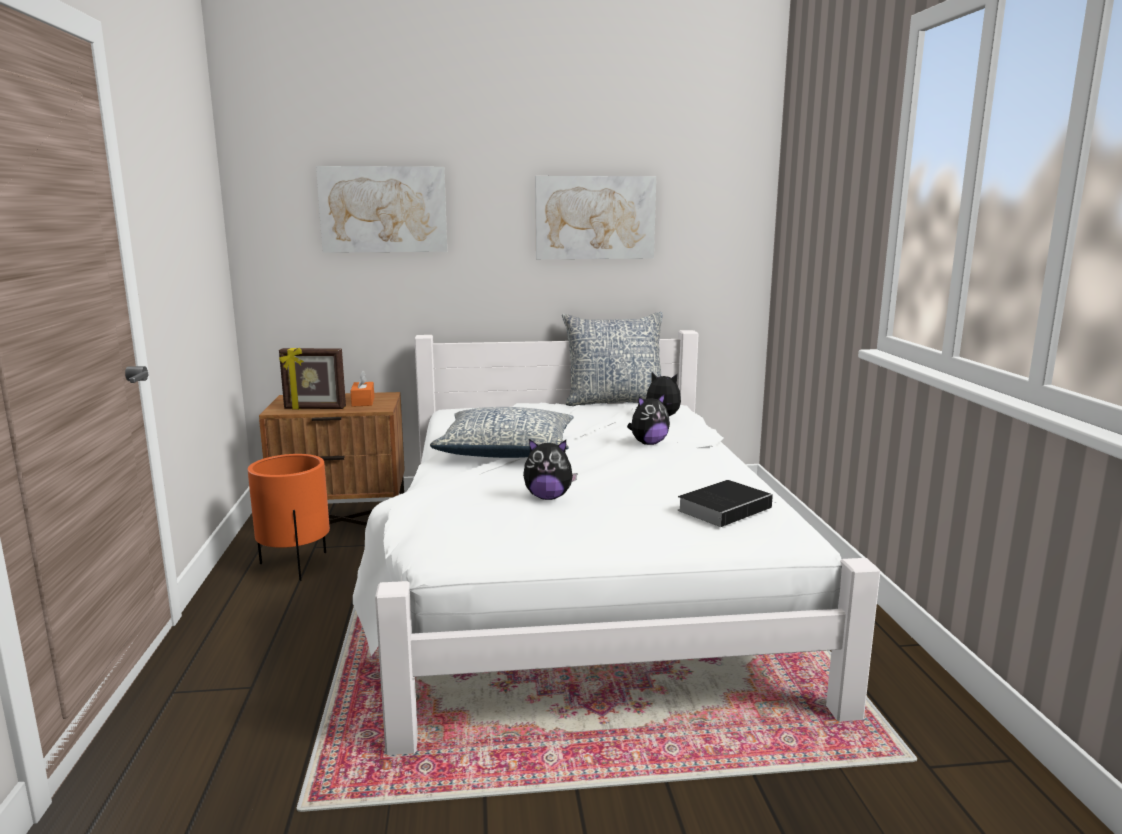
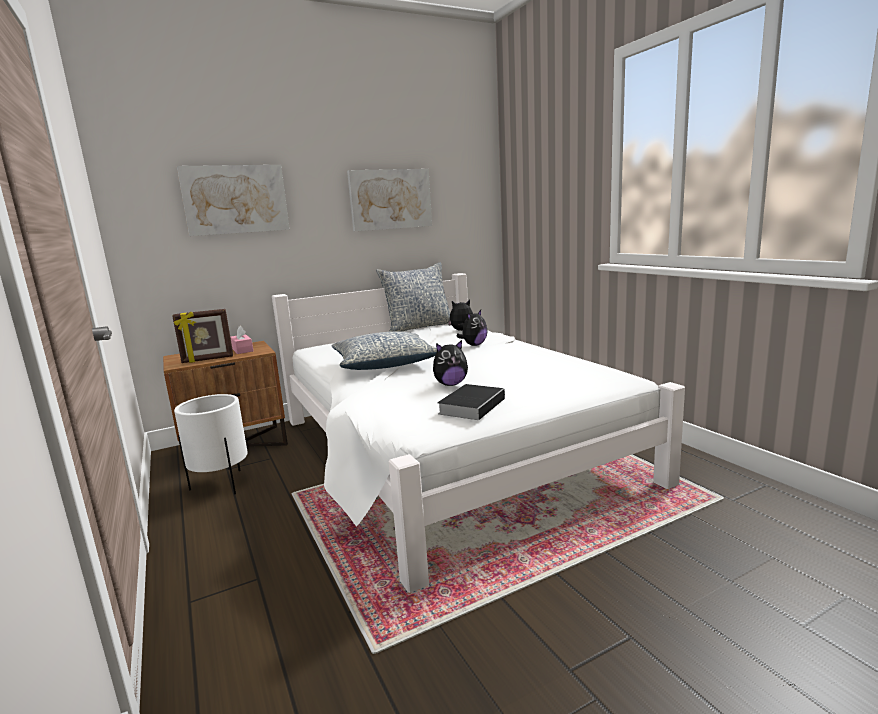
camera: 20 degrees left, 0 degrees up
orange planter [248,454,330,581] -> white planter [174,394,248,494]
orange tissue box [351,371,374,407] -> pink tissue box [230,326,253,354]
book [677,480,773,527] -> book moved to [437,384,505,420]

